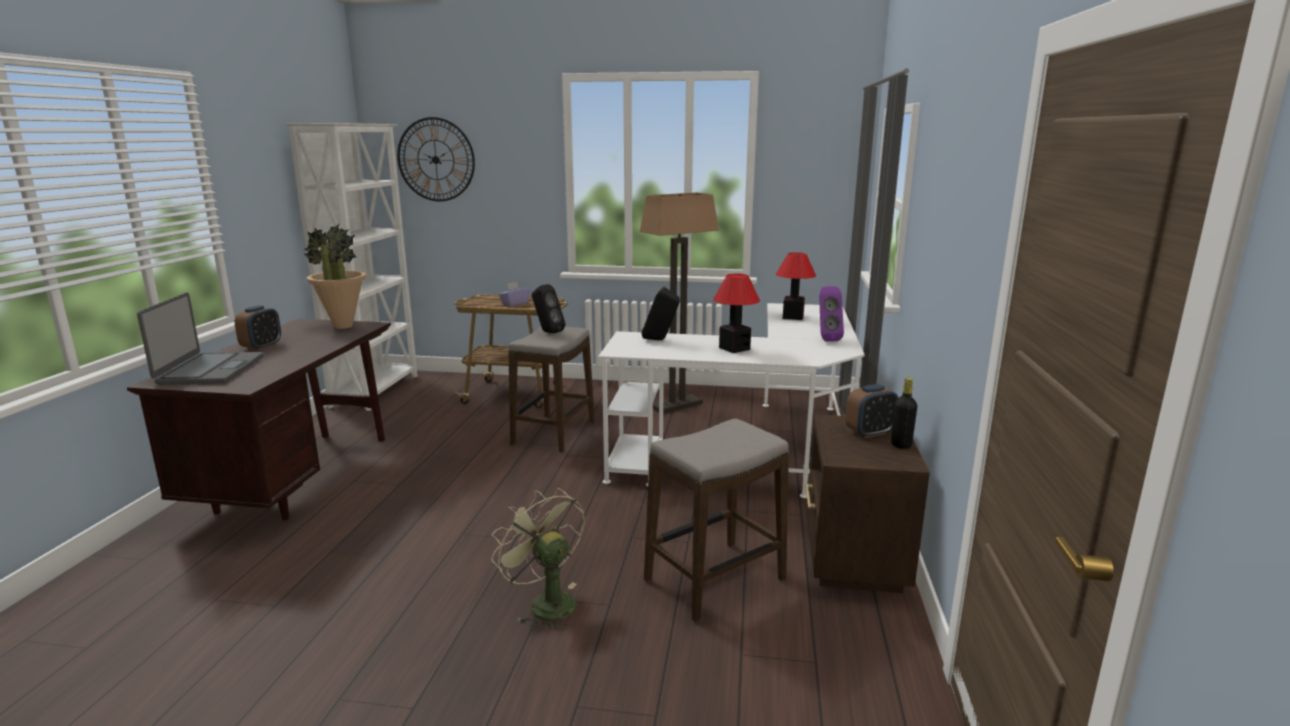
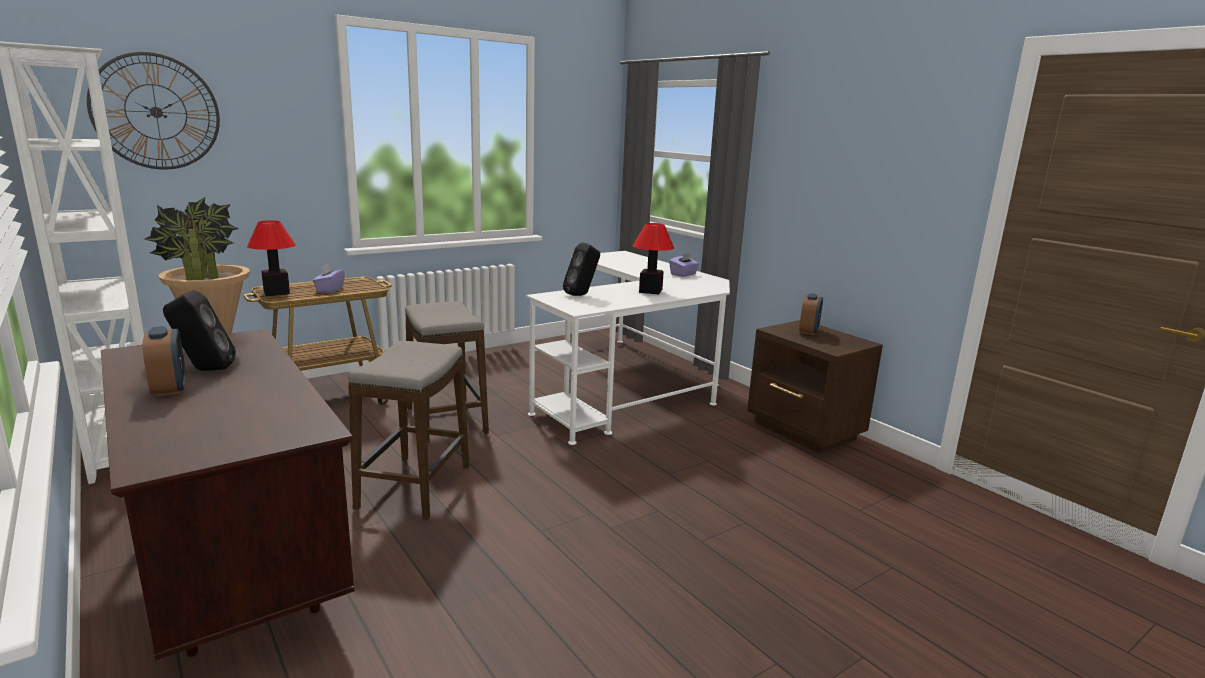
camera: 45 degrees left, 0 degrees up
laptop [137,292,264,385] -> none
green fan [491,488,584,630] -> none
black speaker [532,284,565,333] -> black speaker moved to [163,290,236,371]
floor lamp [640,193,719,414] -> none
stool [644,418,789,622] -> stool moved to [348,341,469,520]
table lamp [776,252,816,320] -> table lamp moved to [247,221,296,296]
purple speaker [819,286,844,342] -> purple tissue box [669,253,699,277]
black bottle [891,378,917,449] -> none

